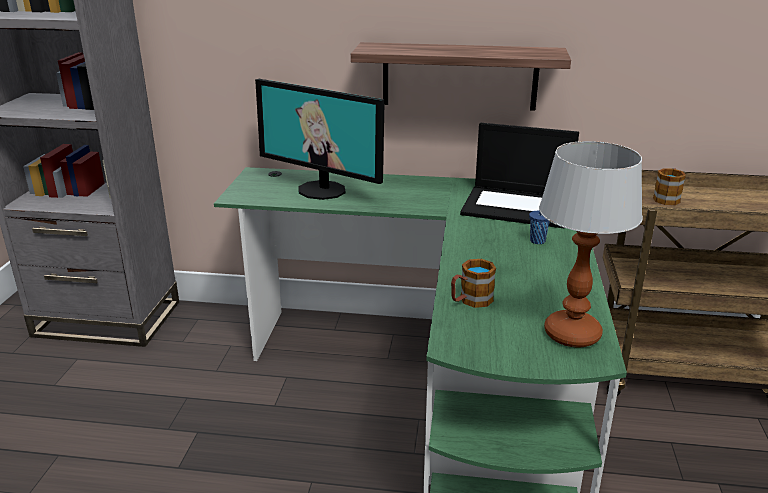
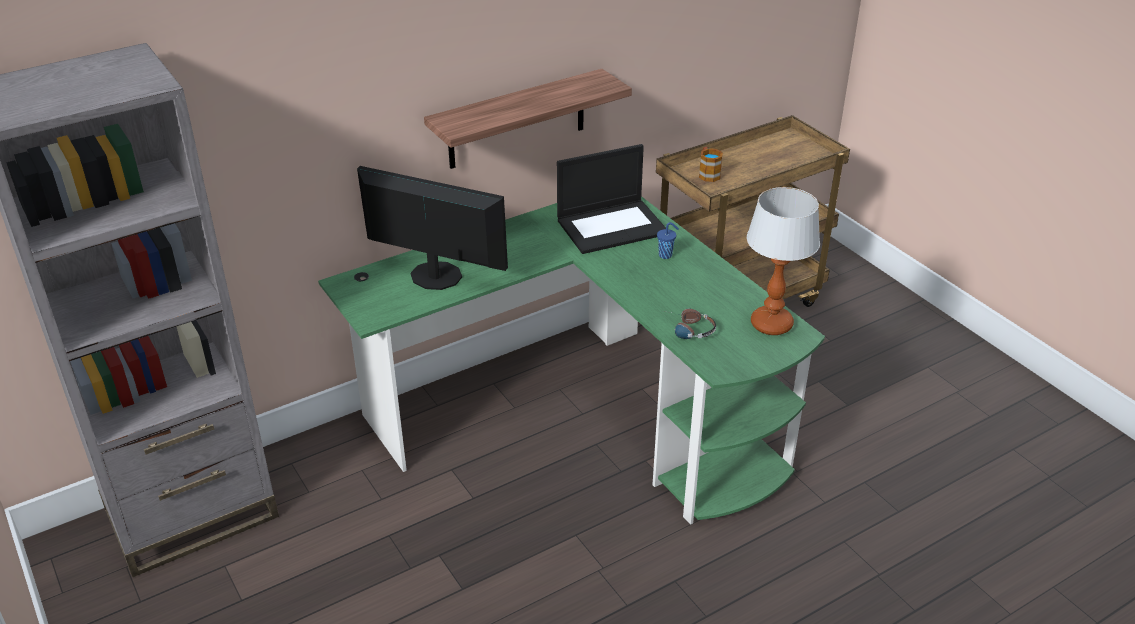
camera: 40 degrees left, 10 degrees up
monitor [255,79,385,200] -> monitor turned 150 degrees counterclockwise [357,166,508,290]
mug [451,259,496,308] -> headphones [663,309,716,339]

